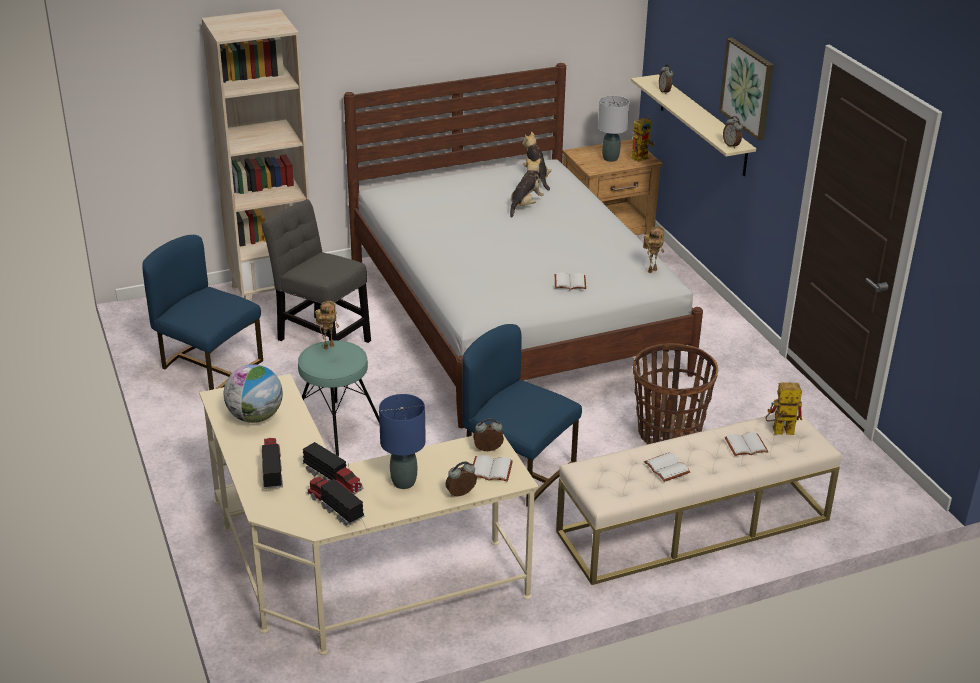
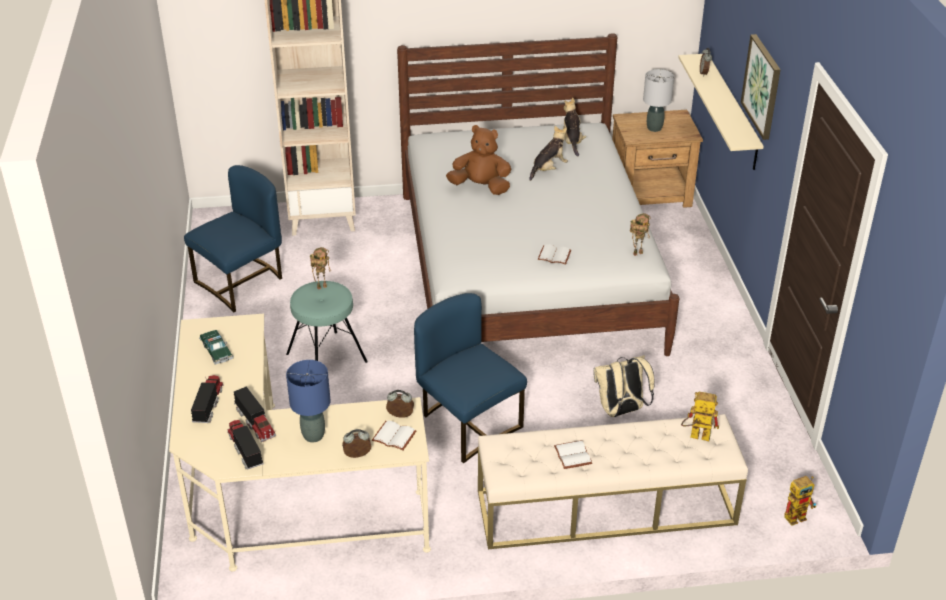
camera: 15 degrees right, 5 degrees up
blue chair [142,235,263,390] -> blue chair turned 90 degrees clockwise [184,165,282,312]
globe [224,364,283,423] -> toy car [199,330,234,365]
grey chair [262,199,371,343] -> none
toy robot [631,116,655,162] -> toy robot moved to [784,476,817,526]
basket [633,343,718,444] -> beige backpack [593,355,655,417]
alarm clock [723,116,743,149] -> none
white book [725,432,768,456] -> none
none -> brown plush toy [446,125,511,195]

